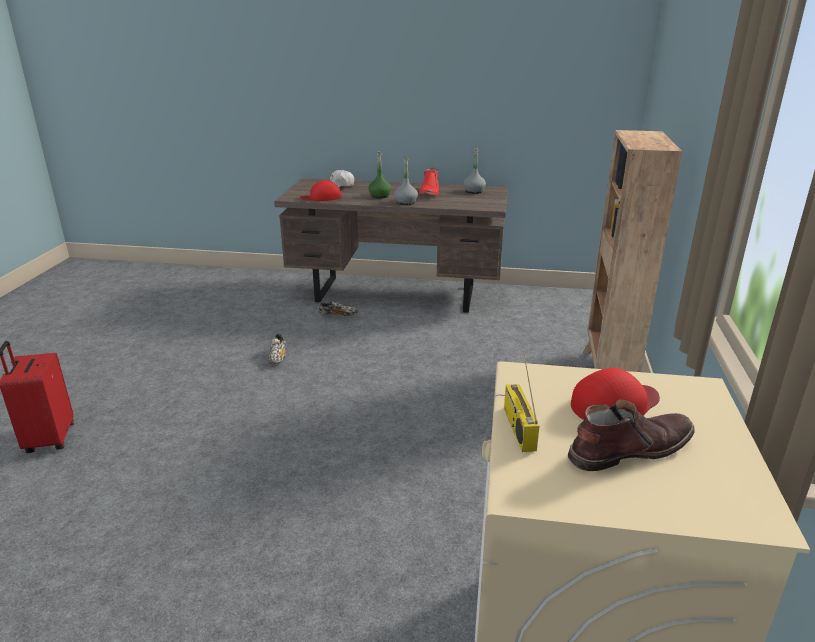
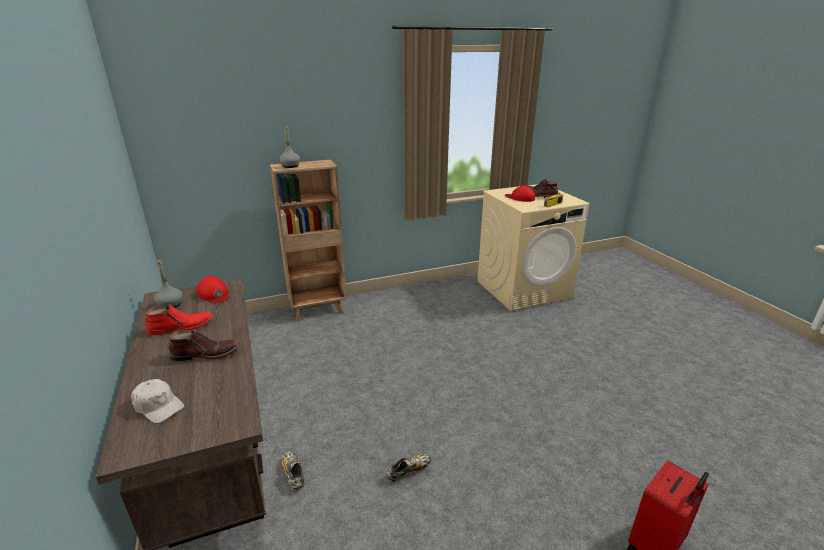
camera: 120 degrees left, 0 degrees up
red cap [300,180,342,201] -> red cap moved to [197,276,230,304]
green bottle [368,151,391,198] -> brown boot [169,329,241,361]
grey bottle [394,157,418,205] -> grey bottle moved to [279,127,300,168]

